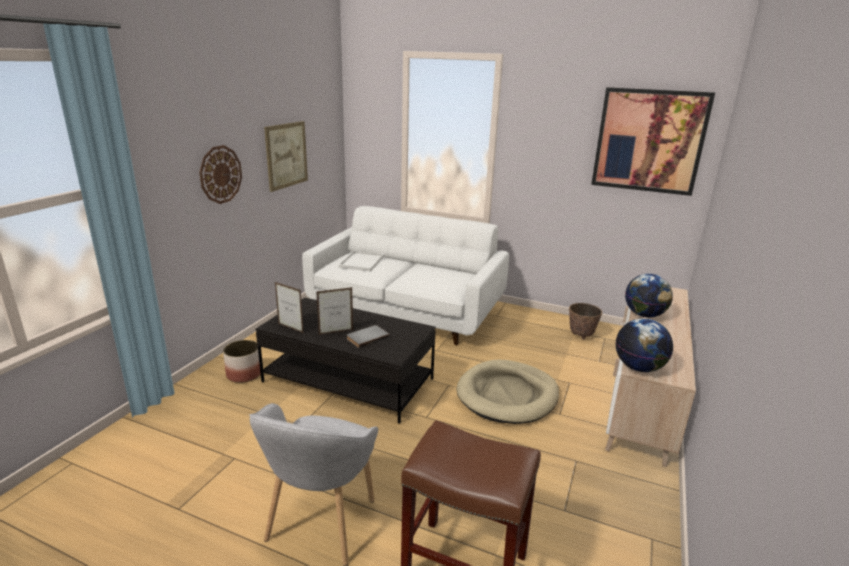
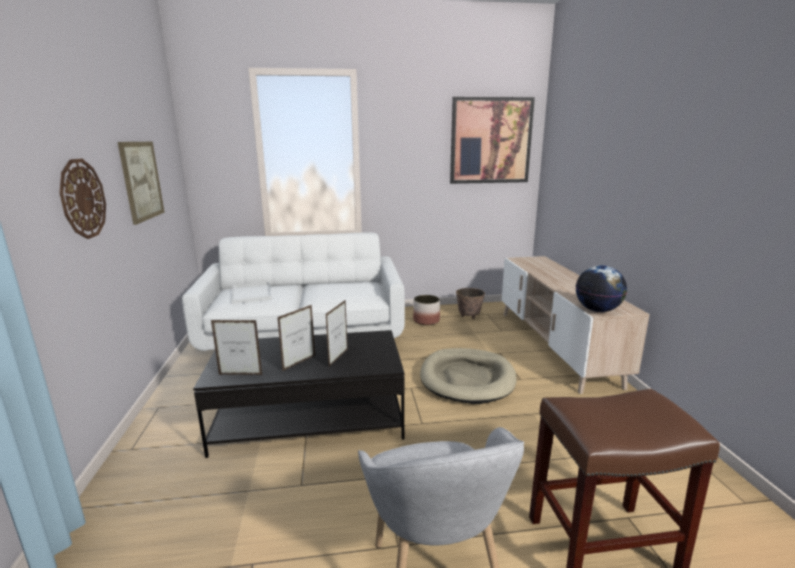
camera: 30 degrees left, 5 degrees down
planter [223,340,261,383] -> planter moved to [413,295,440,325]
grey book [347,325,390,348] -> picture frame [326,300,348,367]
globe [625,274,673,318] -> none

